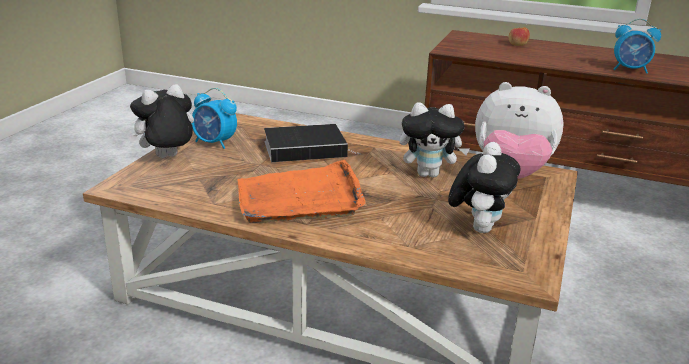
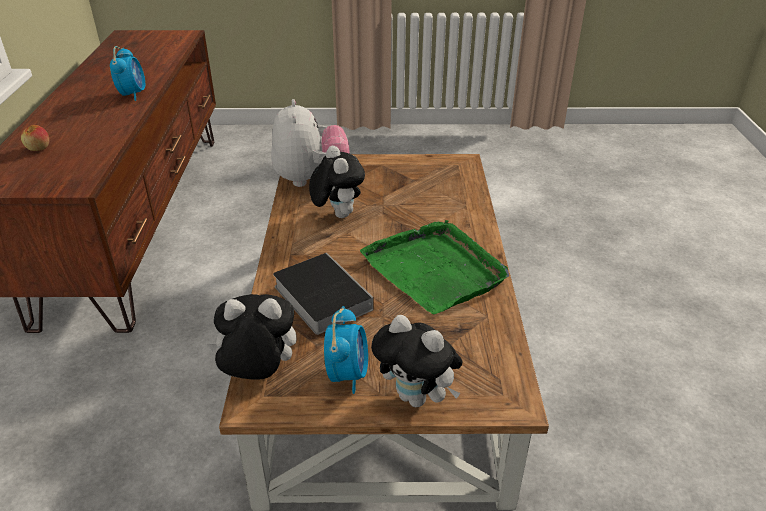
camera: 110 degrees left, 10 degrees up
orange tray [238,160,366,223] -> green tray [360,220,509,314]
plush toy [448,142,521,233] -> plush toy moved to [207,294,297,380]

